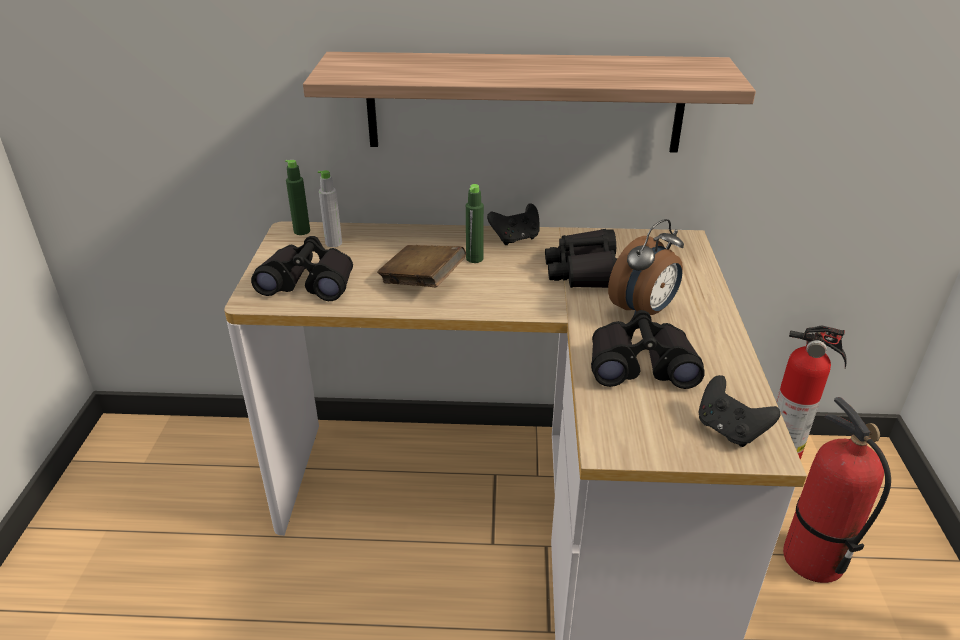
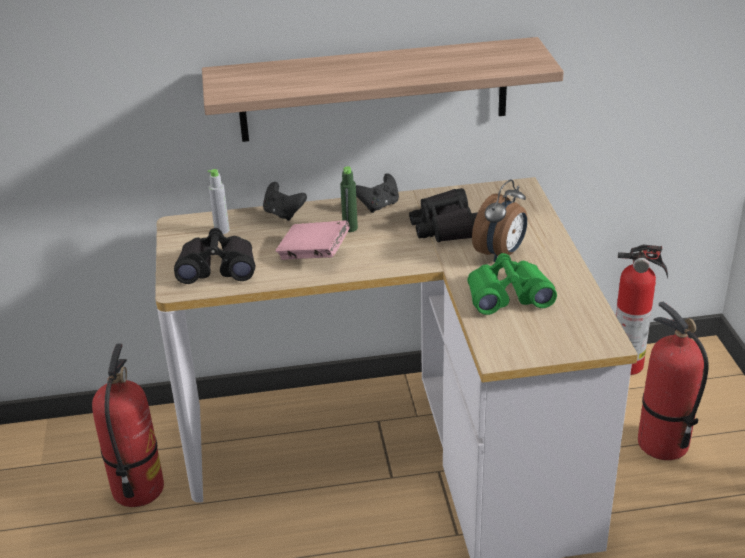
camera: 10 degrees left, 0 degrees up
green bottle [285,160,310,235] -> none
brown book [377,245,466,287] -> pink book [276,221,350,260]
black binoculars [591,310,705,389] -> green binoculars [467,253,557,315]
black game controller [698,375,781,447] -> black game controller moved to [263,182,307,221]
none -> fire extinguisher [92,343,164,507]

